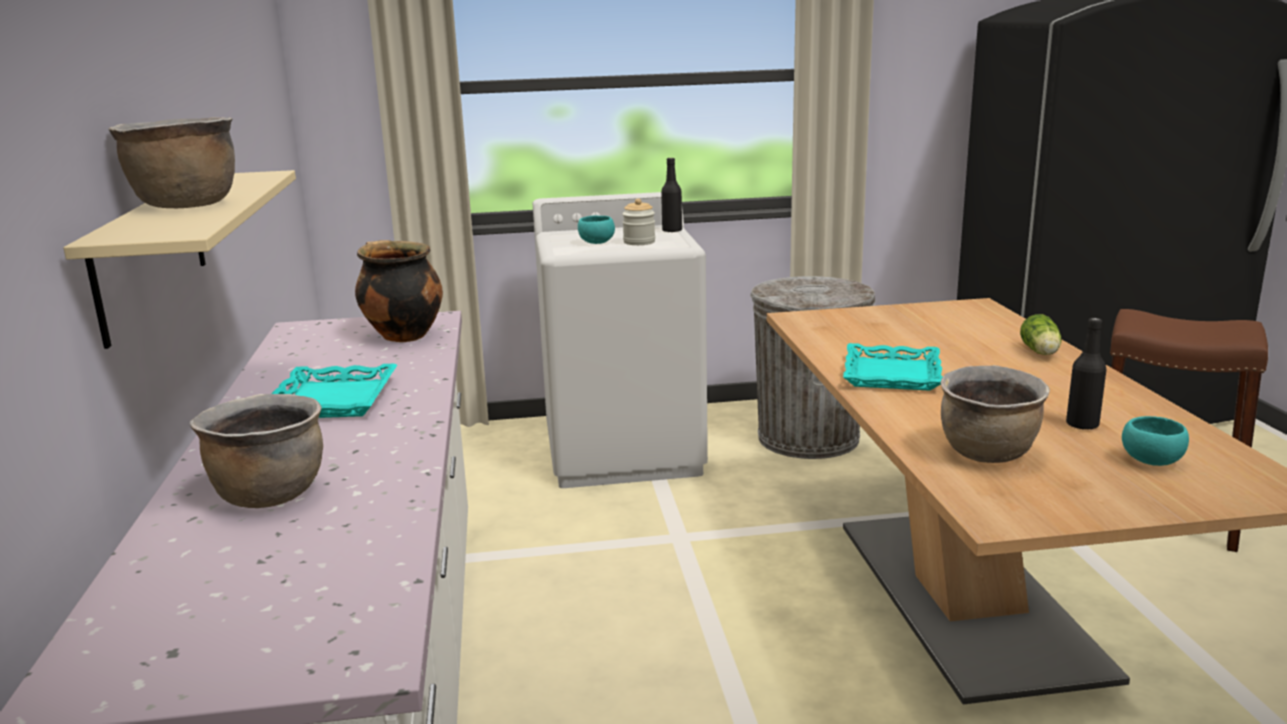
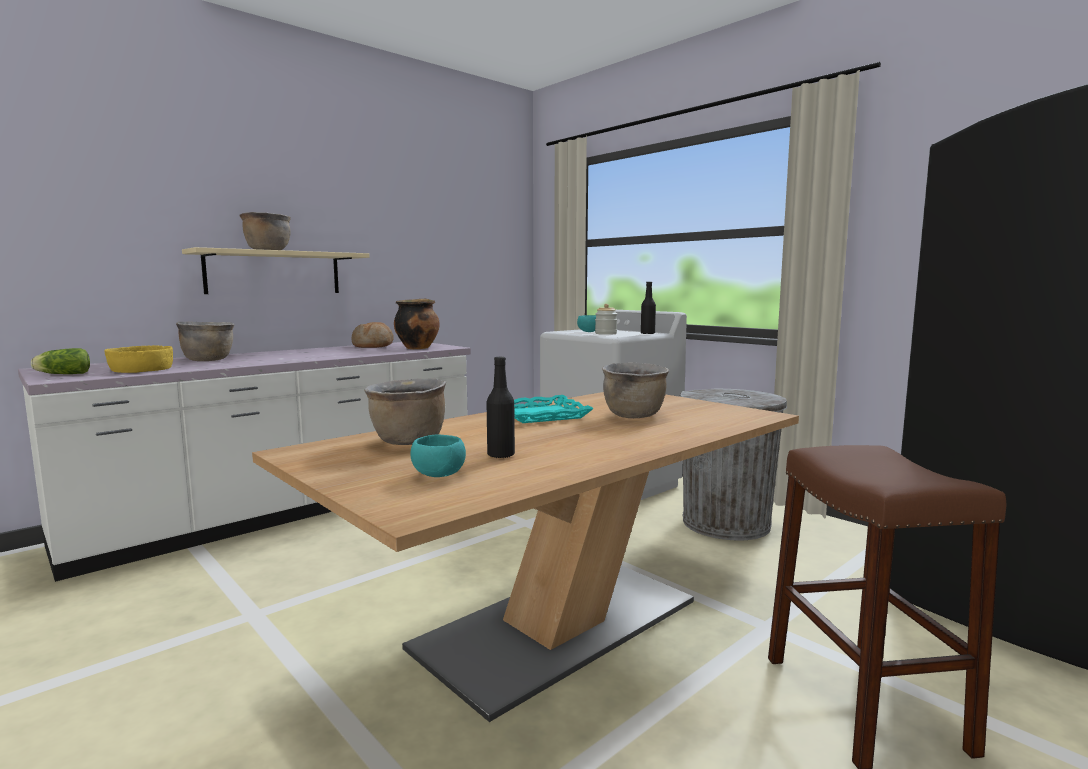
camera: 55 degrees right, 10 degrees down
turquoise tray [272,364,397,418] -> none
lettuce [1020,314,1061,355] -> lettuce moved to [31,348,90,374]
none -> yellow bowl [105,345,173,373]
none -> bread [352,322,394,348]
none -> brown cooking pot [602,362,669,418]

